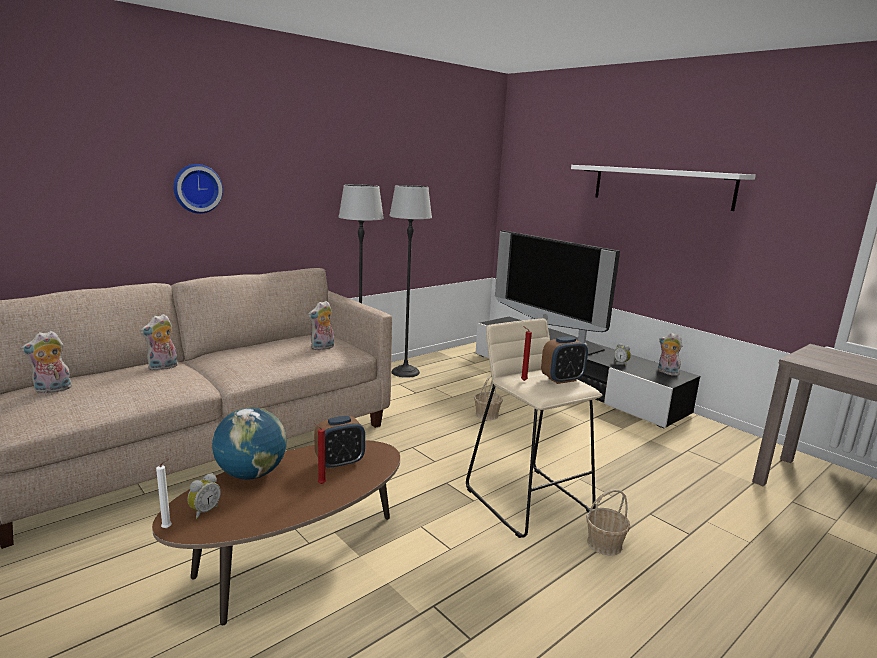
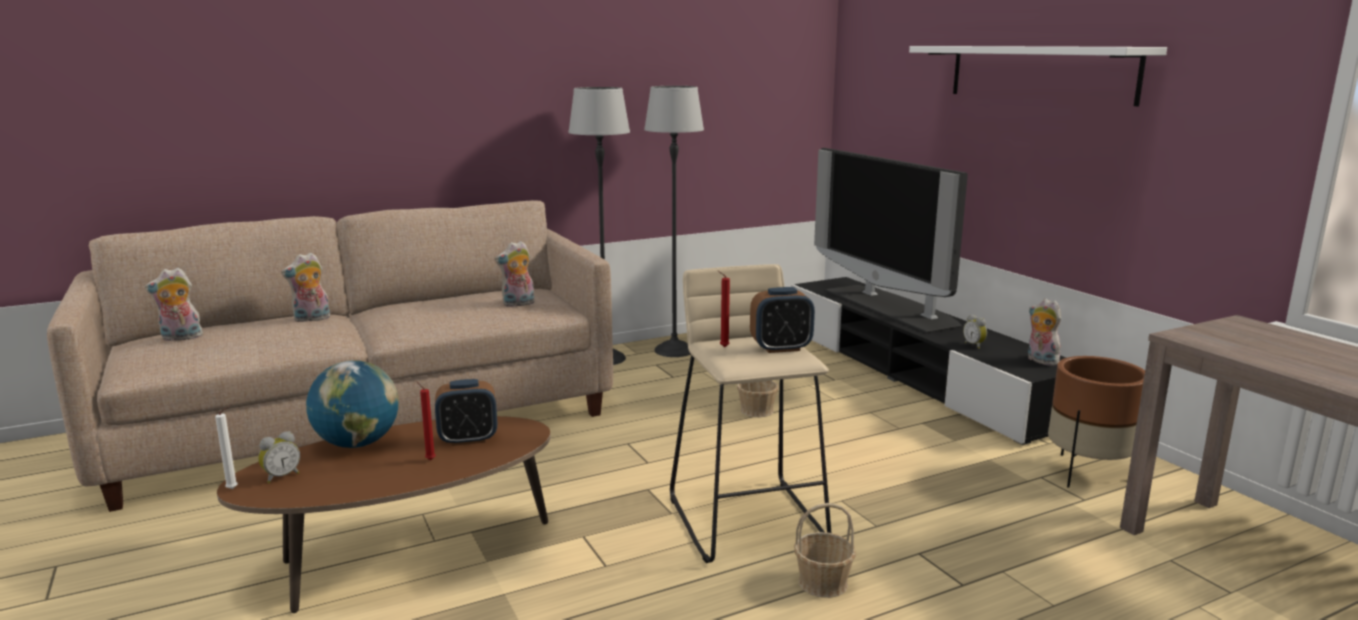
camera: 15 degrees right, 0 degrees up
wall clock [173,164,223,214] -> none
none -> brown planter [1048,356,1145,488]

